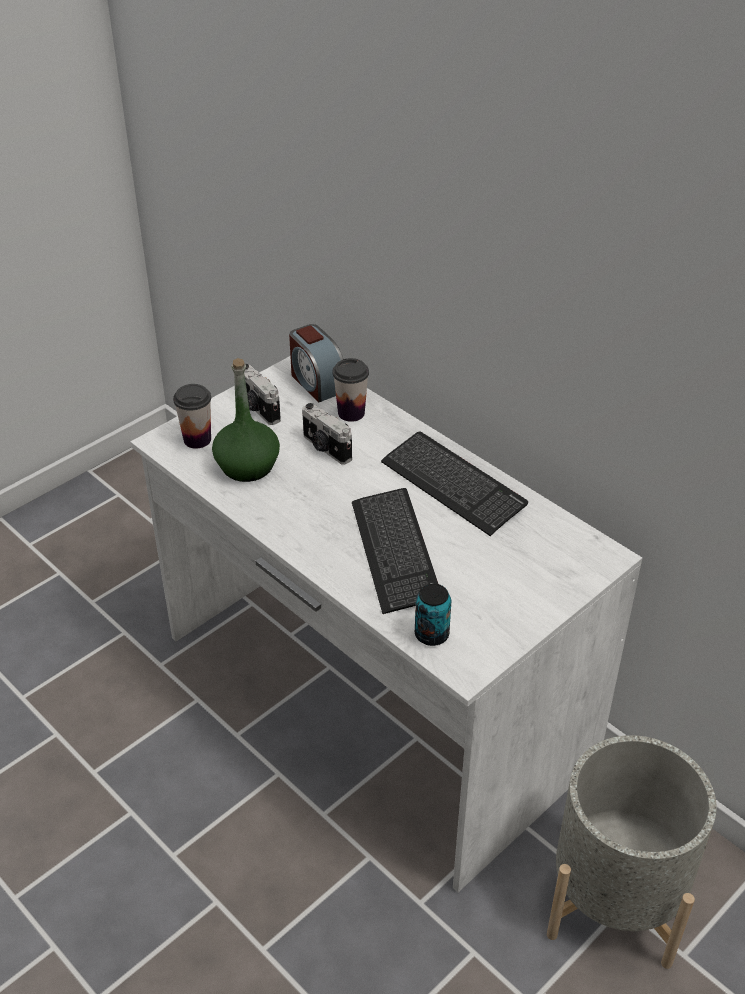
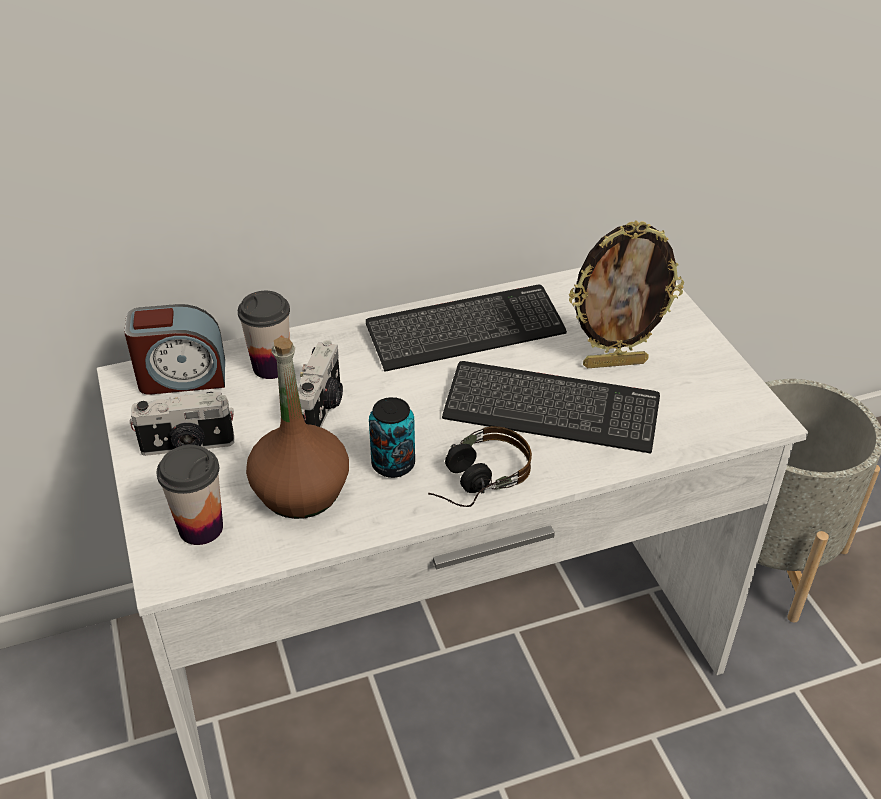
camera: 65 degrees left, 0 degrees up
green bottle [212,358,280,482] -> brown bottle [246,337,349,519]
camera [302,403,352,465] -> camera turned 60 degrees counterclockwise [298,340,343,427]
can [415,584,451,646] -> can moved to [369,397,415,478]
none -> headphones [428,426,532,507]
none -> picture frame [569,220,684,368]

